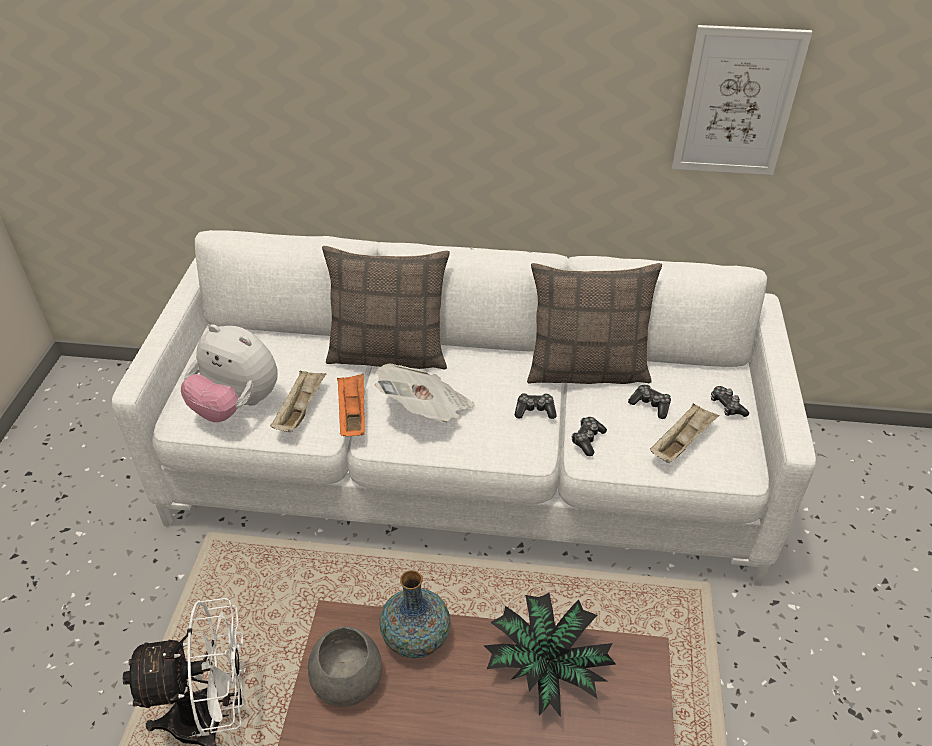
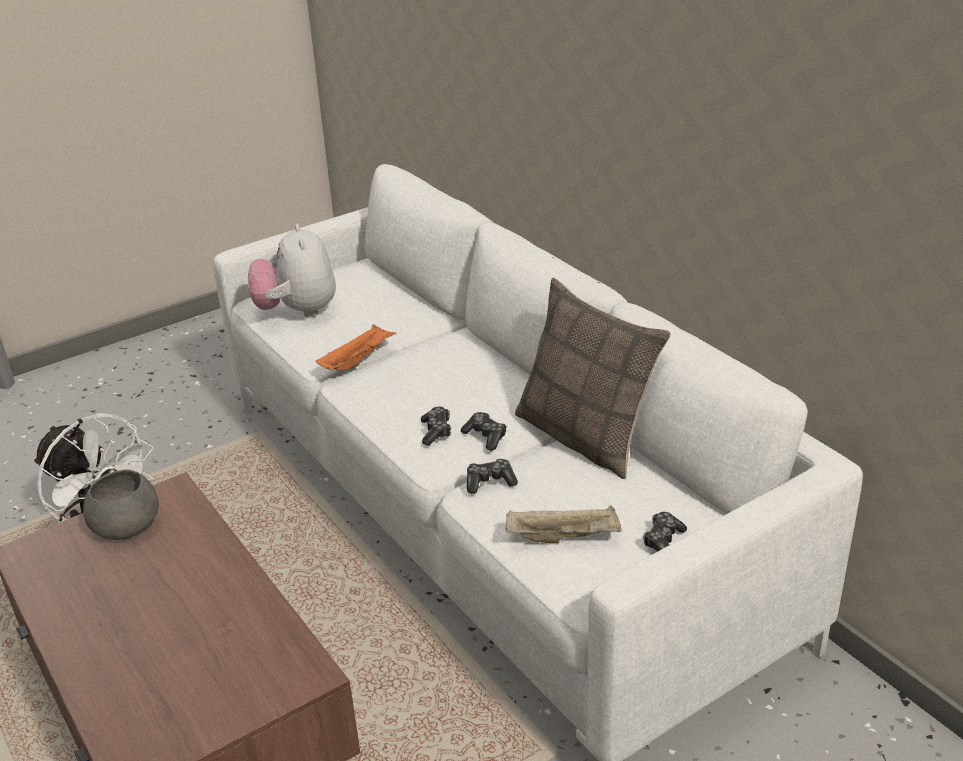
camera: 50 degrees right, 10 degrees down
beige tray [270,370,326,433] -> none
pillow [322,246,450,370] -> none
newspaper [374,363,475,422] -> none
vase [380,570,451,658] -> none
potted plant [484,593,616,717] -> none
game controller [628,384,671,419] -> game controller moved to [421,407,451,445]
picture [672,25,812,175] -> none

